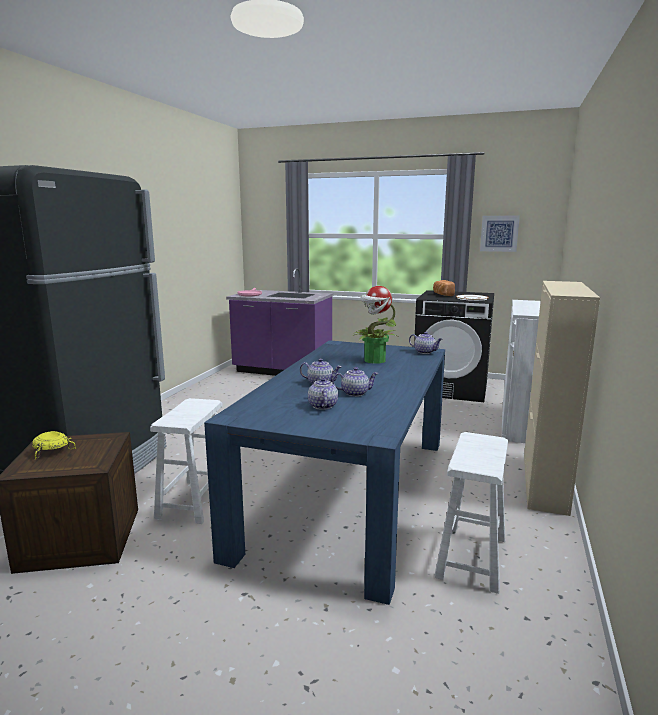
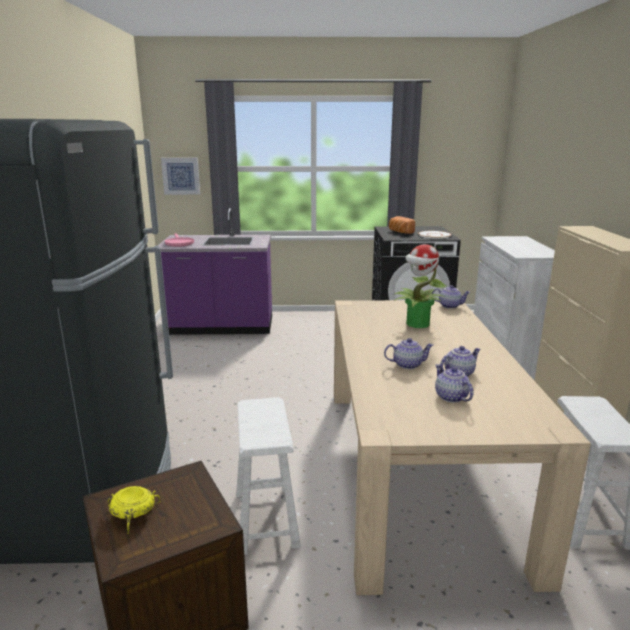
camera: 20 degrees left, 5 degrees up
blue dining table [204,340,445,605] -> beige dining table [334,300,591,595]
picture [480,216,520,252] -> picture moved to [161,158,200,195]

